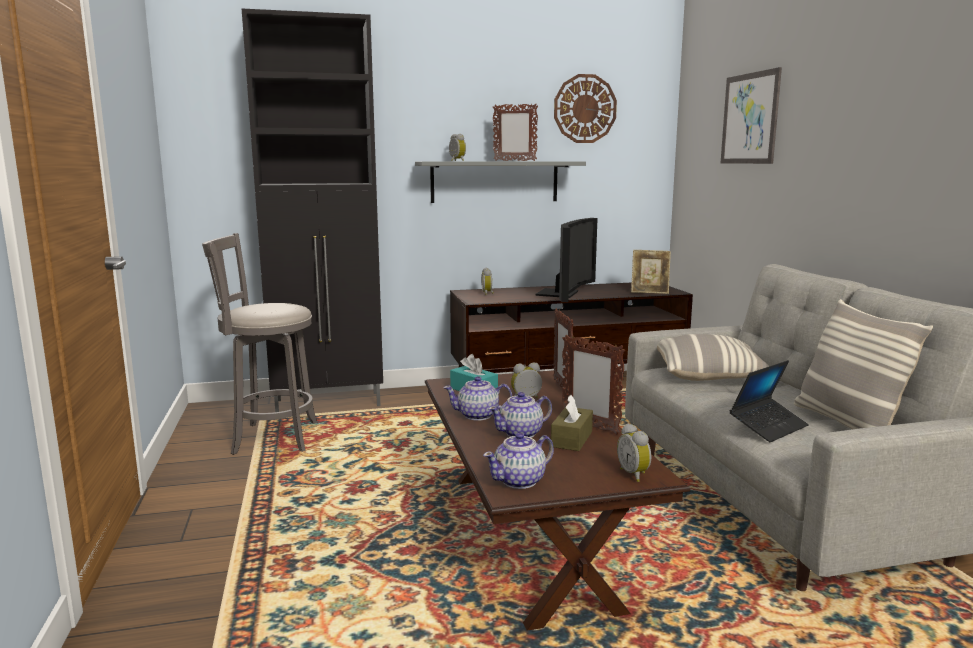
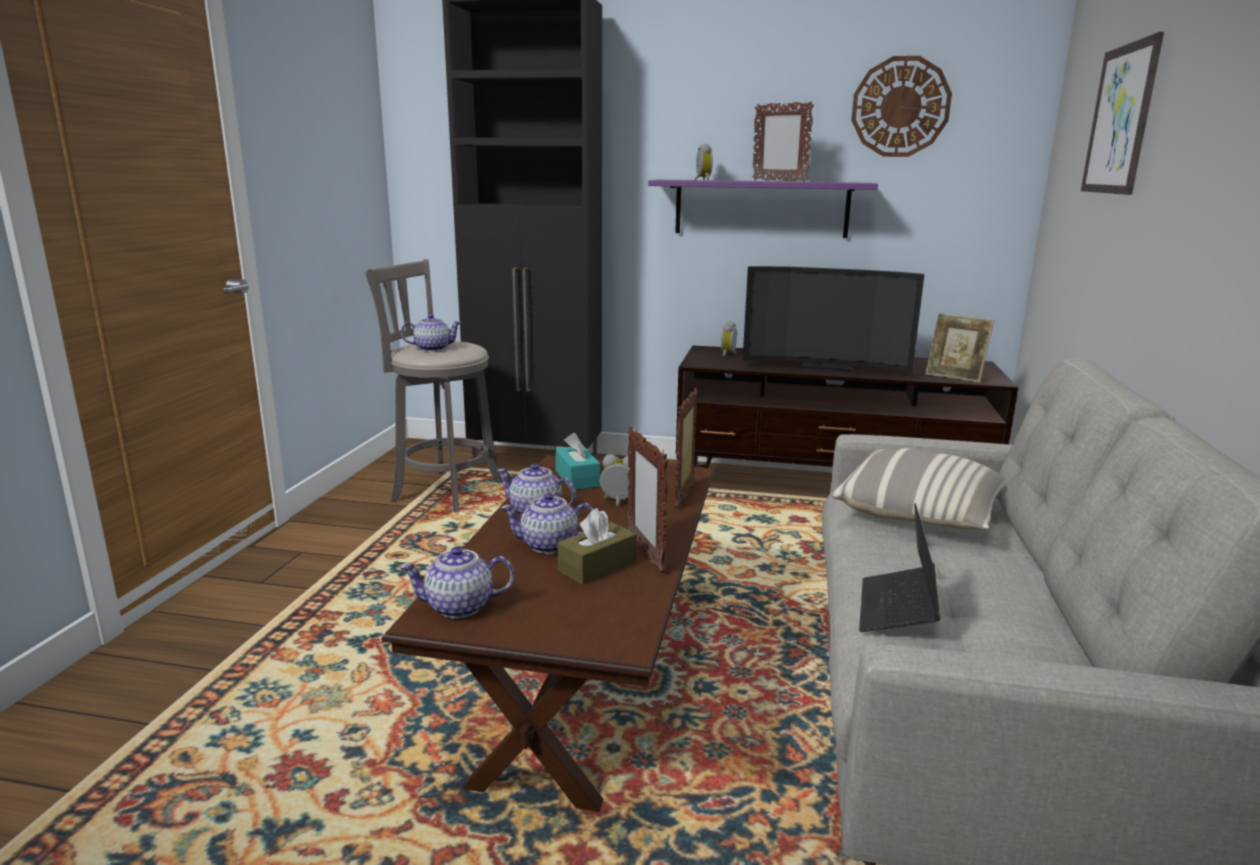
camera: 25 degrees right, 5 degrees up
grey shelf [415,161,586,203] -> purple shelf [648,180,878,238]
television [535,218,598,302] -> television turned 60 degrees clockwise [743,266,924,373]
alarm clock [617,423,651,482] -> none
laptop [730,360,809,442] -> laptop turned 120 degrees clockwise [859,503,940,632]
pillow [794,299,933,429] -> none
none -> teapot [401,314,462,352]

